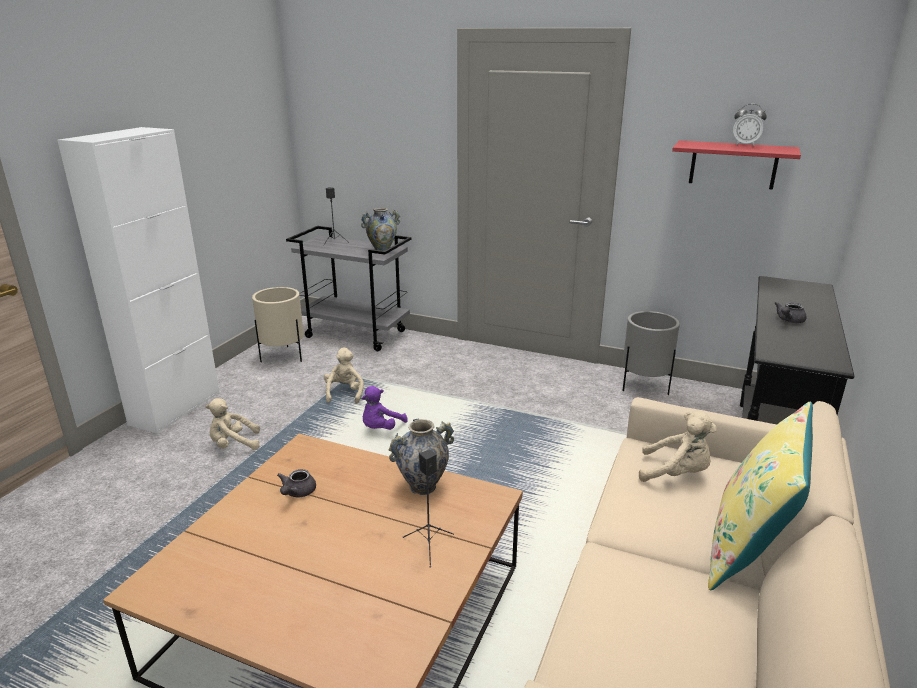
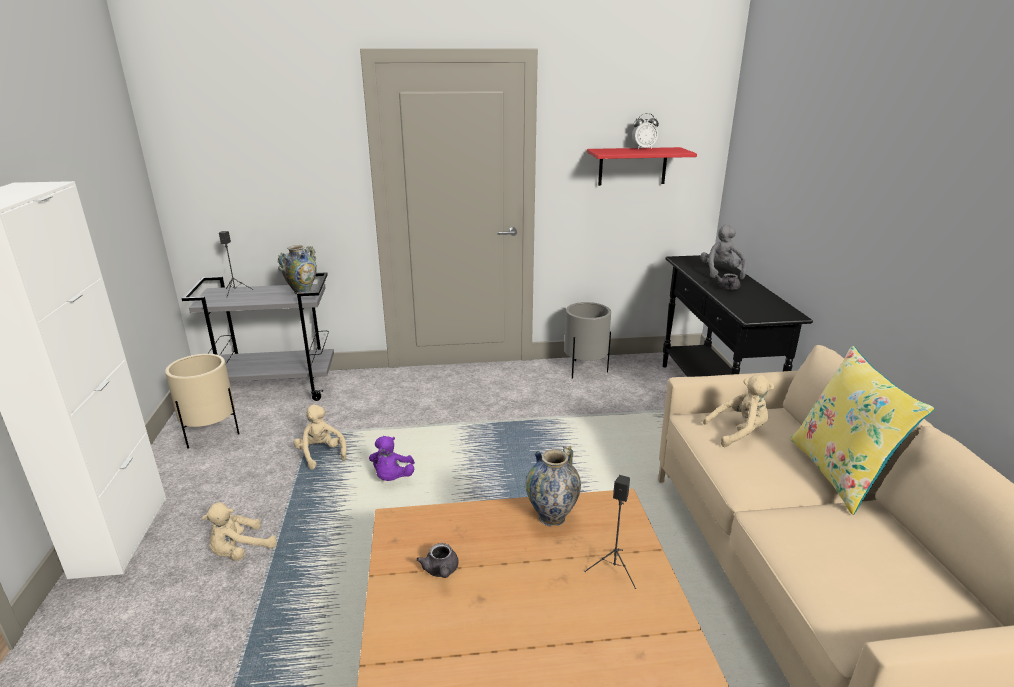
camera: 30 degrees left, 0 degrees up
none -> grey plush toy [701,225,747,280]

